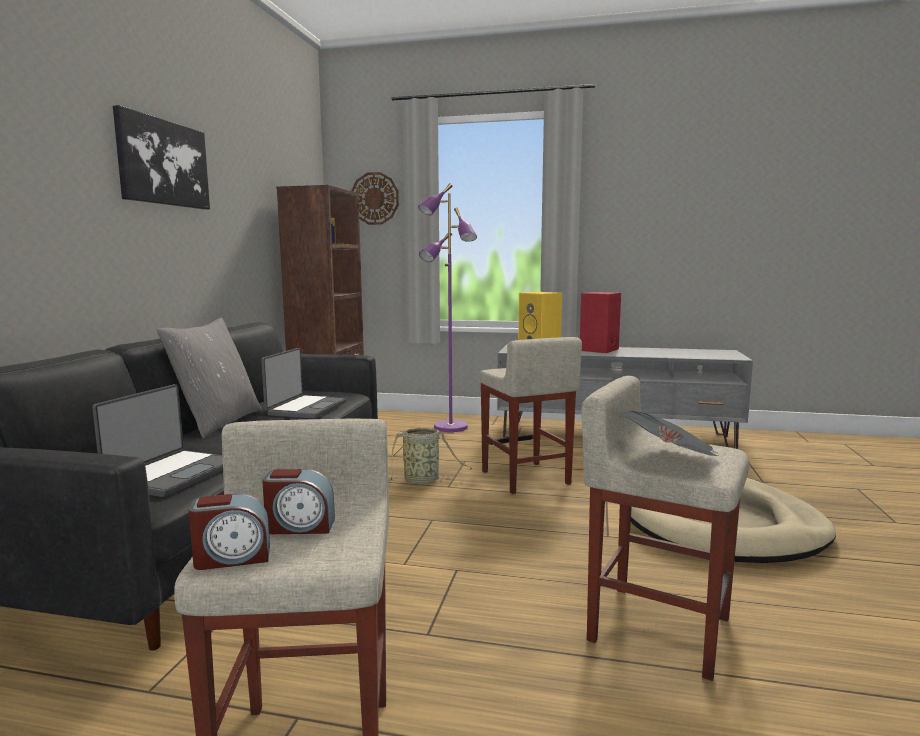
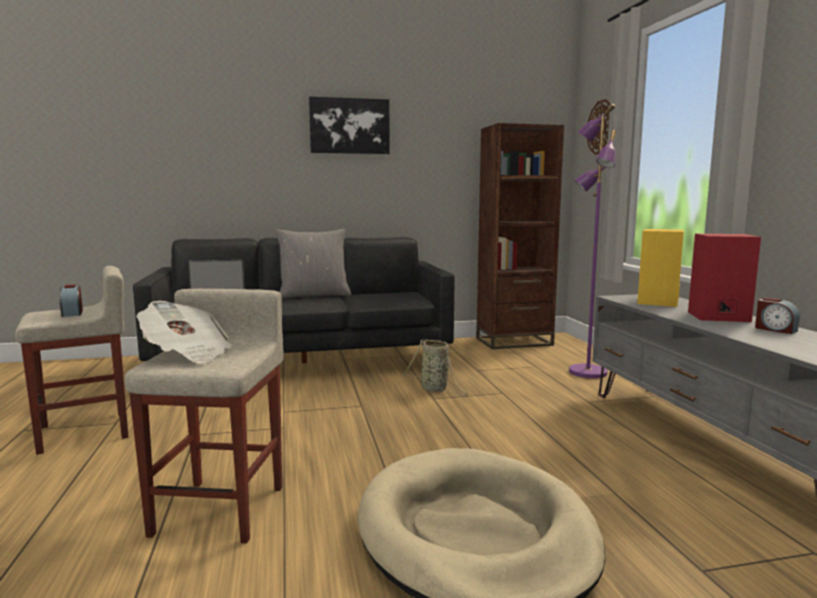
camera: 65 degrees right, 0 degrees up
alarm clock [189,494,270,570] -> alarm clock moved to [755,298,800,334]
laptop [261,348,347,419] -> none
beige stool [479,337,582,494] -> none

